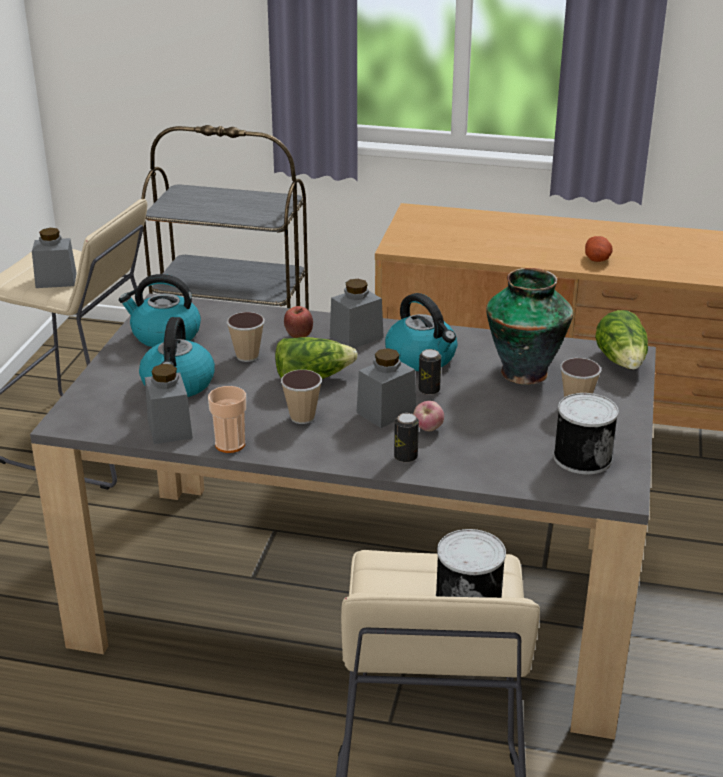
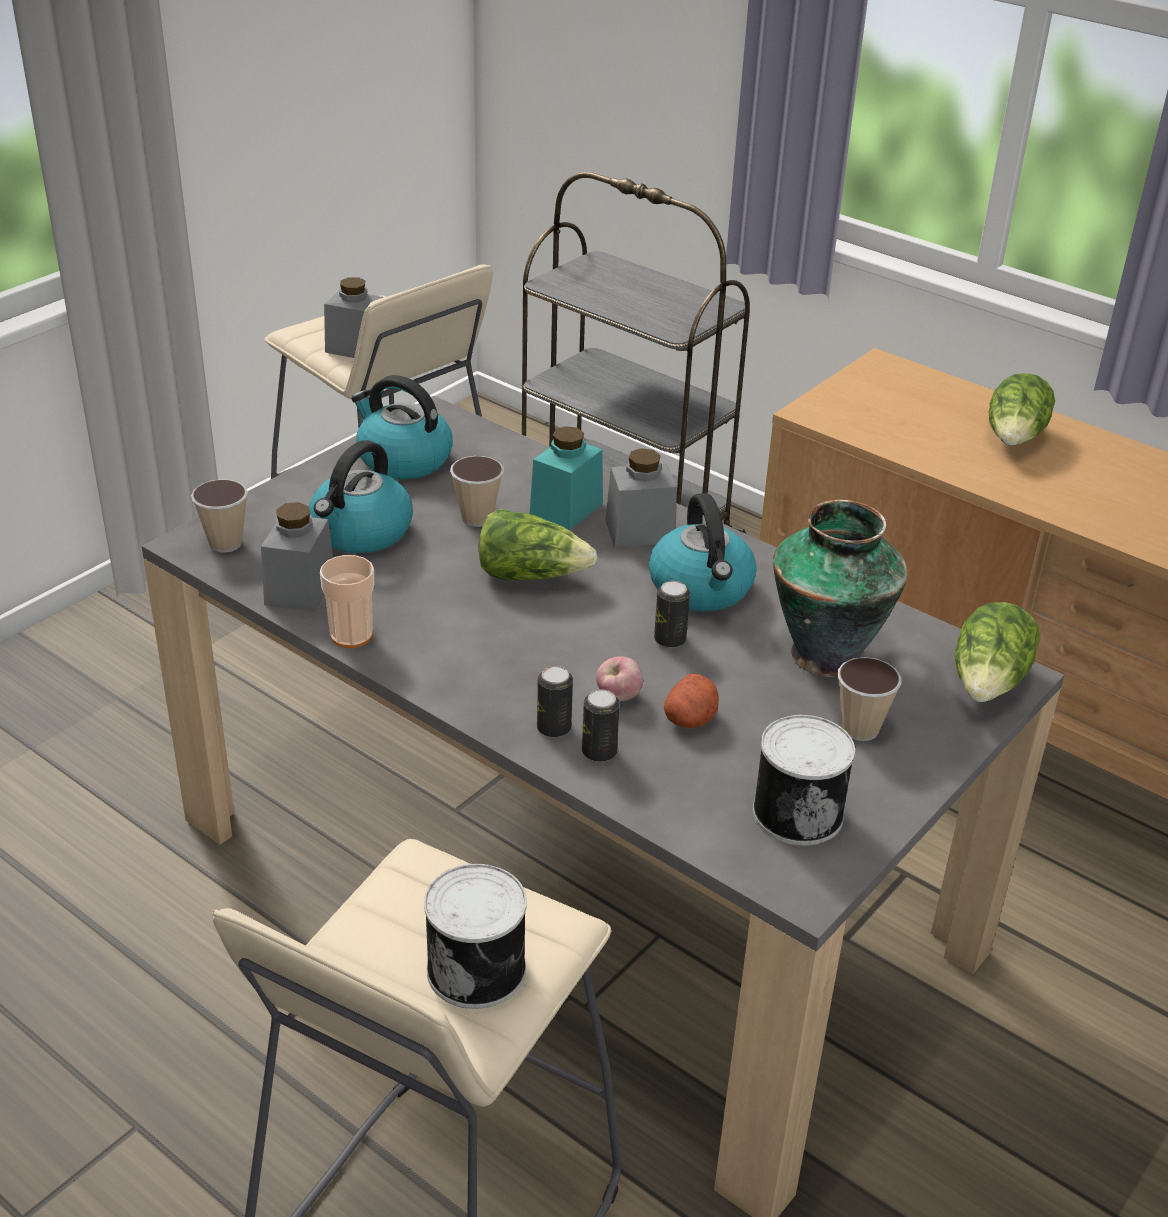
camera: 25 degrees right, 5 degrees up
cup [281,370,322,424] -> cup moved to [191,479,248,553]
apple [284,306,313,338] -> turquoise jar [530,426,603,530]
grey jar [356,348,416,428] -> none
potato [585,236,612,262] -> potato moved to [664,674,719,728]
none -> can [582,689,620,762]
none -> lettuce [989,373,1055,446]

